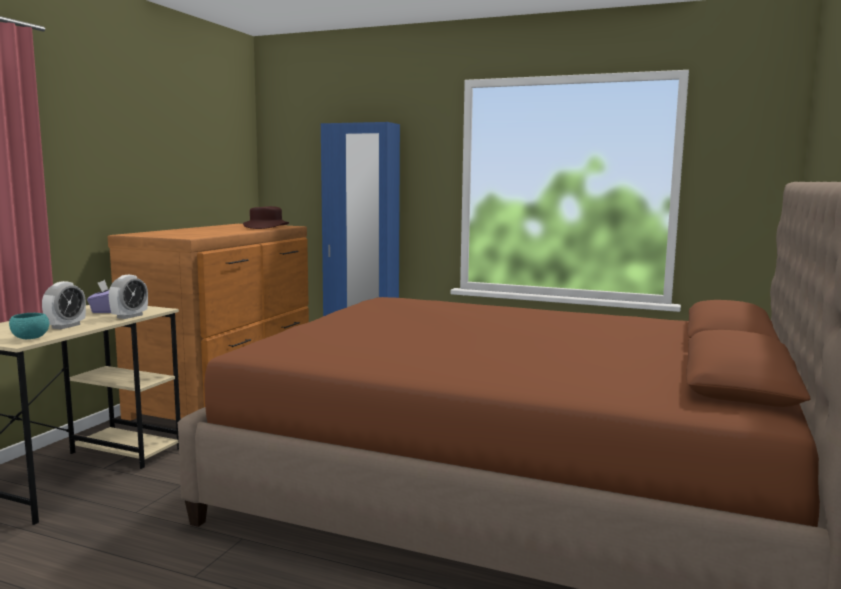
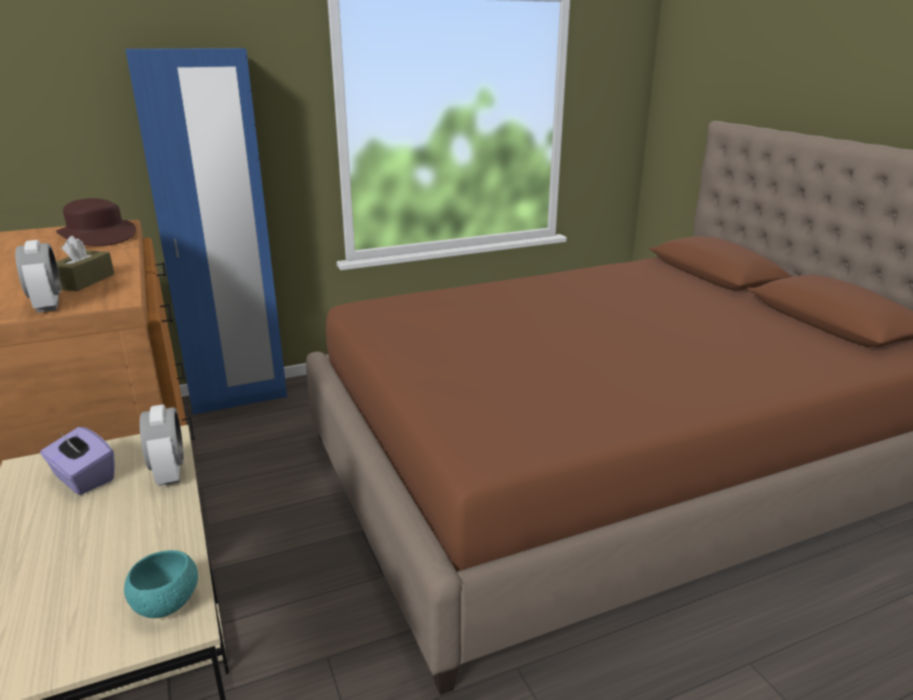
camera: 45 degrees left, 15 degrees up
alarm clock [42,281,86,330] -> alarm clock moved to [15,240,61,313]
none -> brown tissue box [56,235,114,291]

